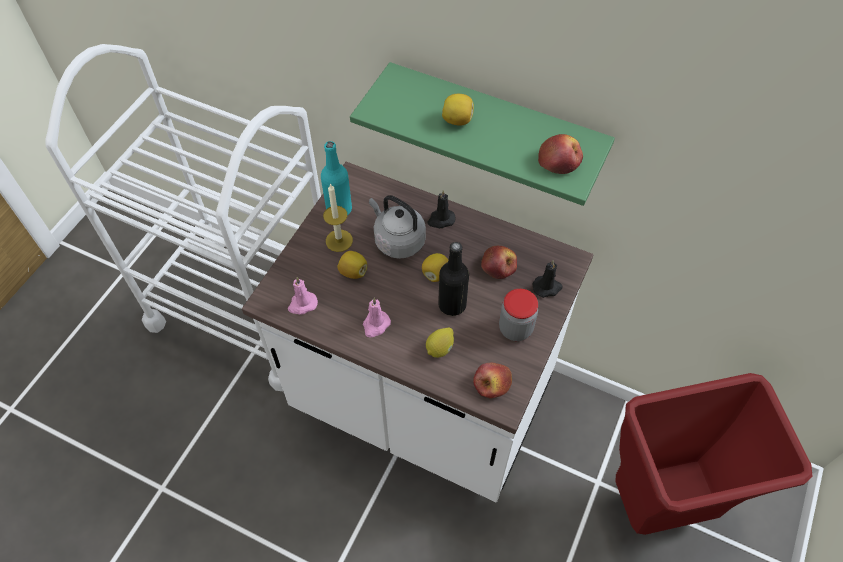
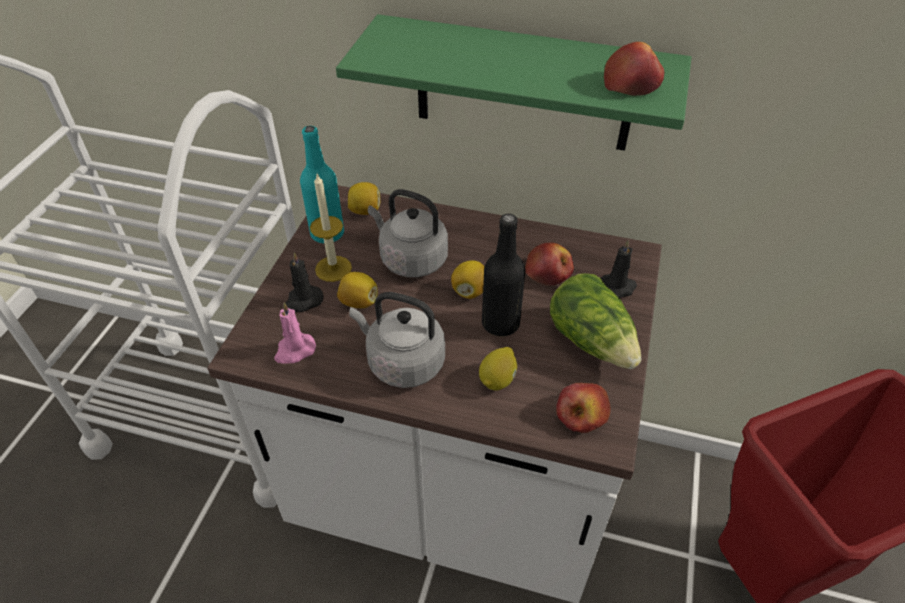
camera: 10 degrees left, 10 degrees down
pink candle [363,298,391,337] -> grey kettle [349,292,445,388]
black candle [428,190,456,228] -> black candle moved to [285,252,324,312]
lemon [442,94,474,126] -> lemon moved to [348,182,380,215]
jar [499,289,538,341] -> lettuce [550,273,641,369]

